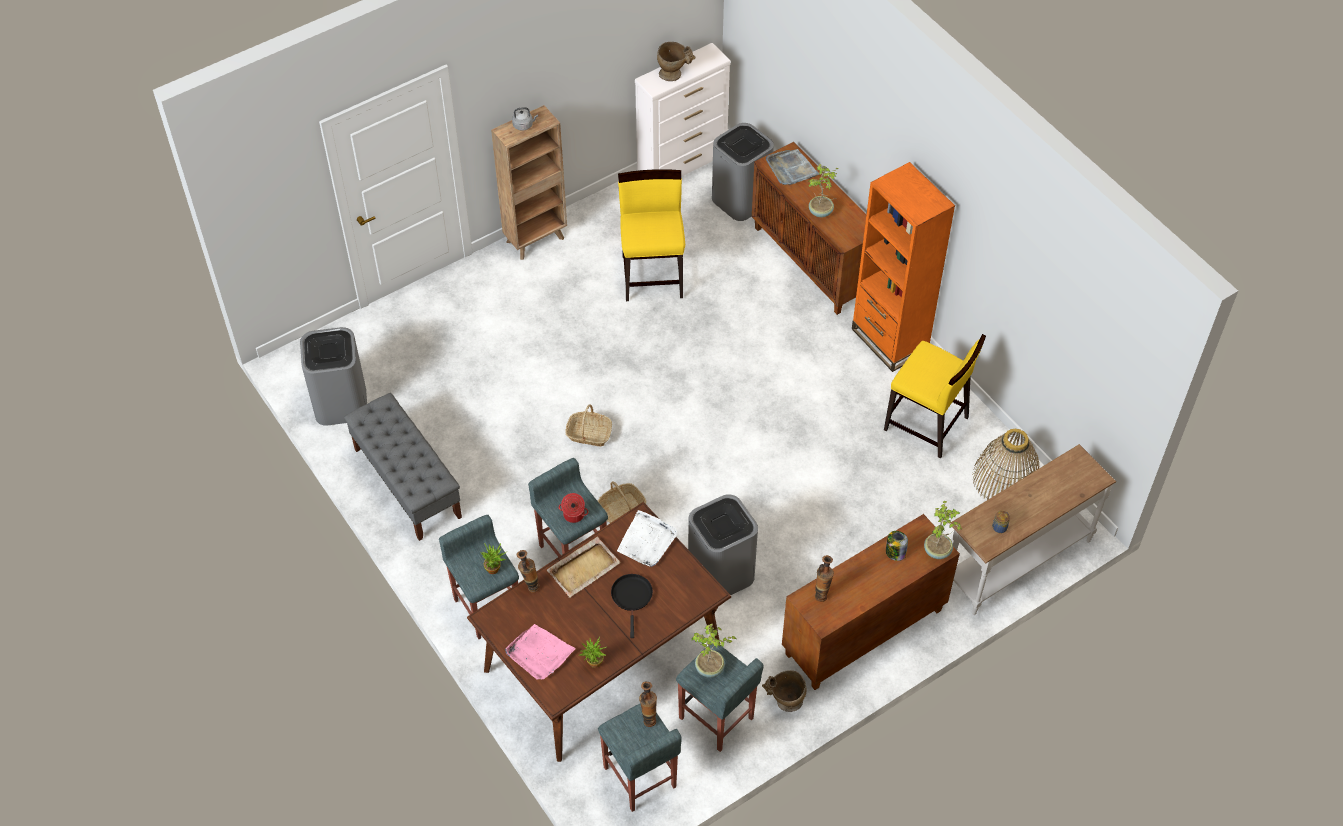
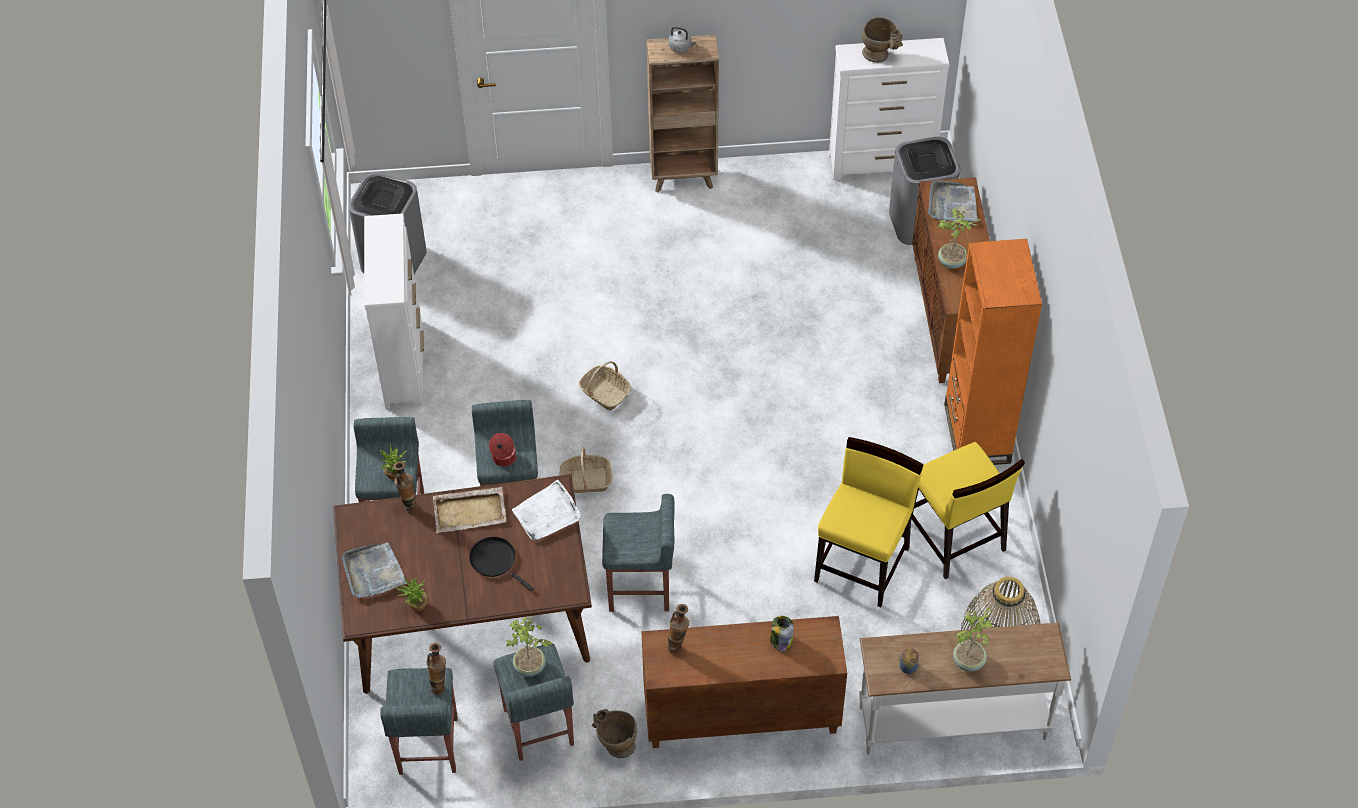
camera: 30 degrees right, 0 degrees up
grey bench [344,393,462,541] -> white dresser [364,213,424,409]
pink tray [505,624,576,680] -> grey tray [342,542,407,598]
black frying pan [611,574,653,638] -> black frying pan turned 75 degrees counterclockwise [469,537,534,591]
yellow chair [618,169,685,301] -> yellow chair moved to [814,437,924,607]
grey trash can [688,494,758,595] -> grey stool [602,494,675,612]
potted plant [924,501,962,559] -> potted plant moved to [953,609,993,671]

